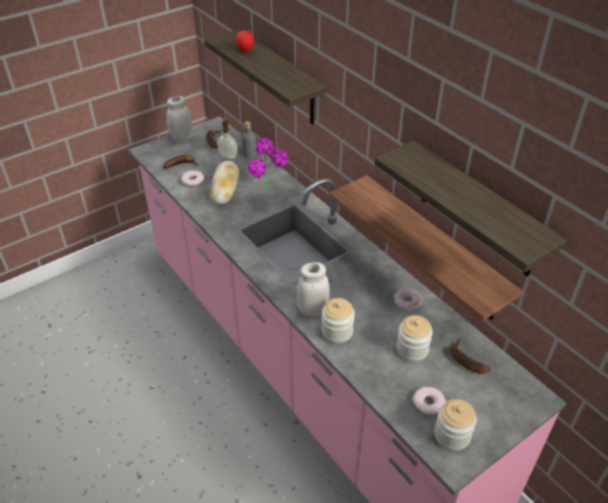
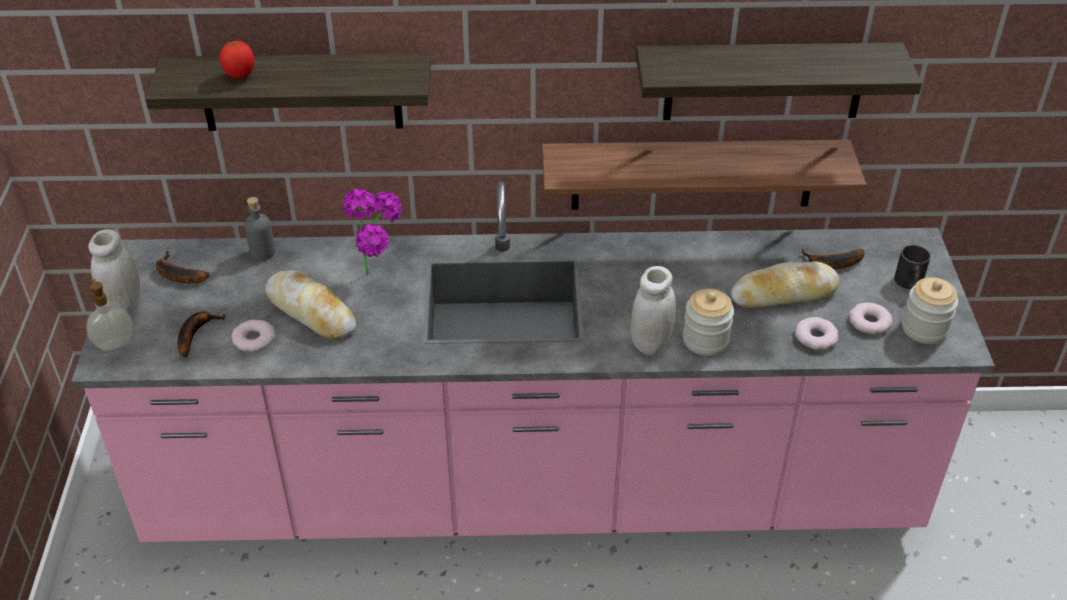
camera: 55 degrees left, 0 degrees up
soap dispenser [217,120,237,159] -> soap dispenser moved to [86,279,133,351]
donut [394,288,422,310] -> donut moved to [795,317,838,350]
jar [396,315,433,362] -> bread [731,261,840,308]
none -> black mug [894,245,931,290]

